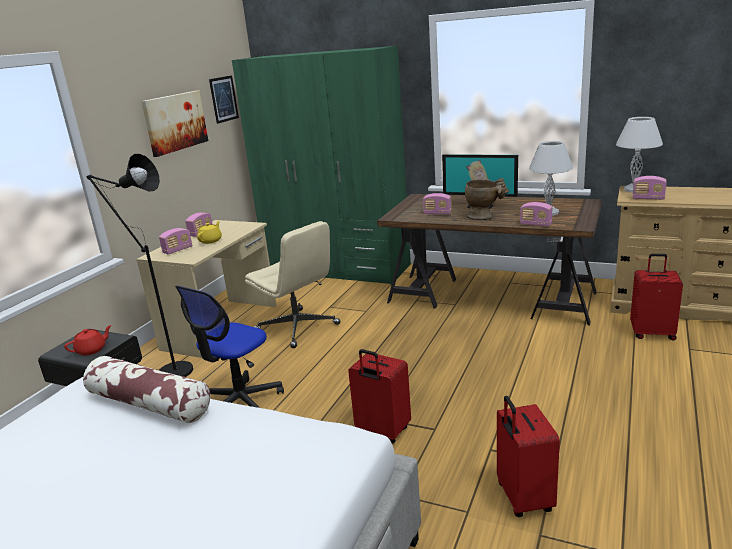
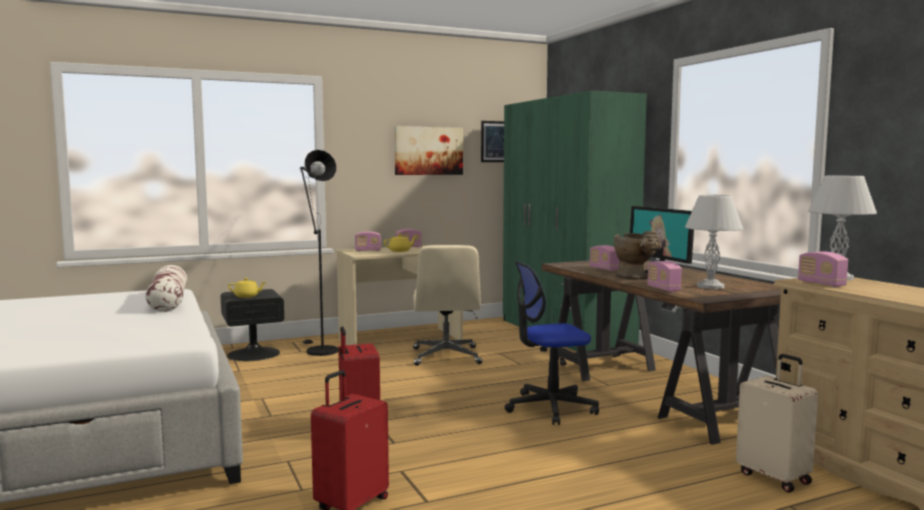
camera: 40 degrees right, 15 degrees down
red teapot [64,325,112,355] -> yellow teapot [228,278,266,298]
office chair [175,286,284,408] -> office chair moved to [504,261,599,425]
red suitcase [630,254,683,341] -> beige suitcase [736,354,818,492]

